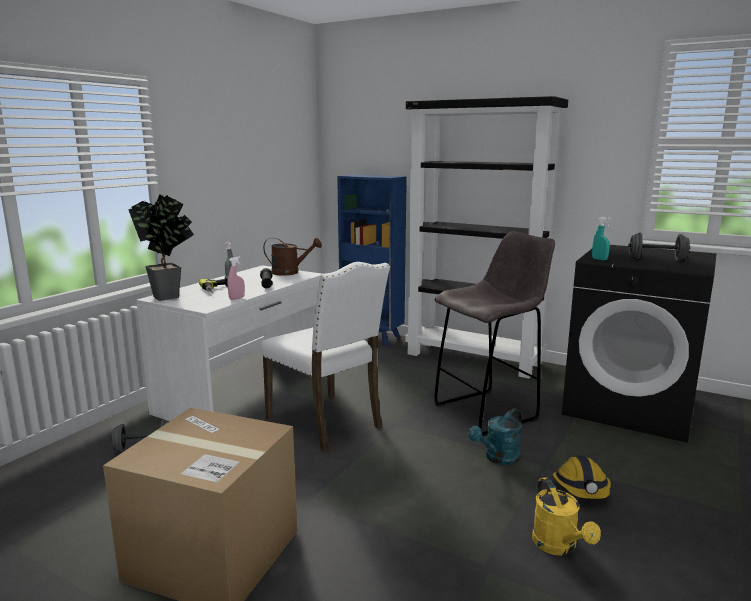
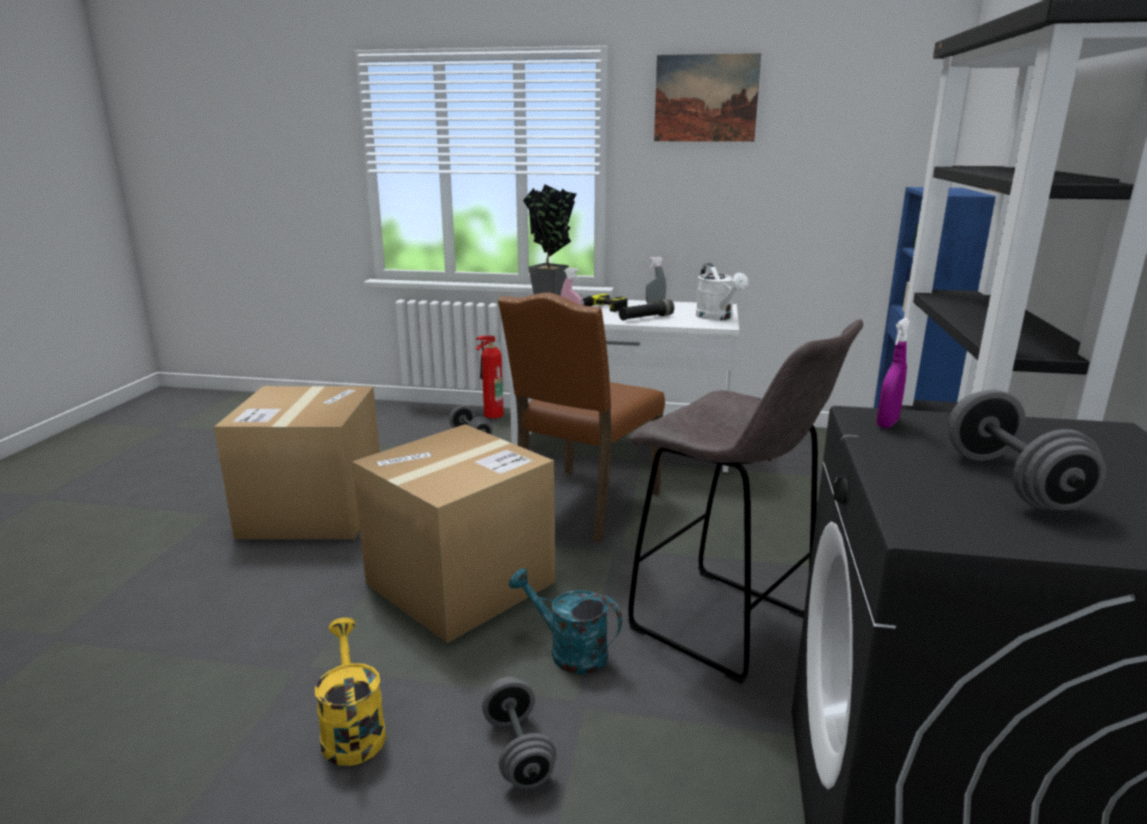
camera: 70 degrees right, 5 degrees up
white chair [261,262,390,451] -> brown chair [498,293,665,543]
brown watering can [263,237,322,276] -> white watering can [696,263,748,320]
yellow watering can [532,477,601,556] -> yellow watering can turned 105 degrees clockwise [315,618,386,766]
hard hat [553,456,611,499] -> grey dumbbell [482,677,556,789]
turquoise spray bottle [592,217,611,260] -> purple spray bottle [877,318,910,428]
none -> cardboard box [352,424,555,643]
none -> fire extinguisher [476,336,504,419]
none -> picture [654,53,761,142]

